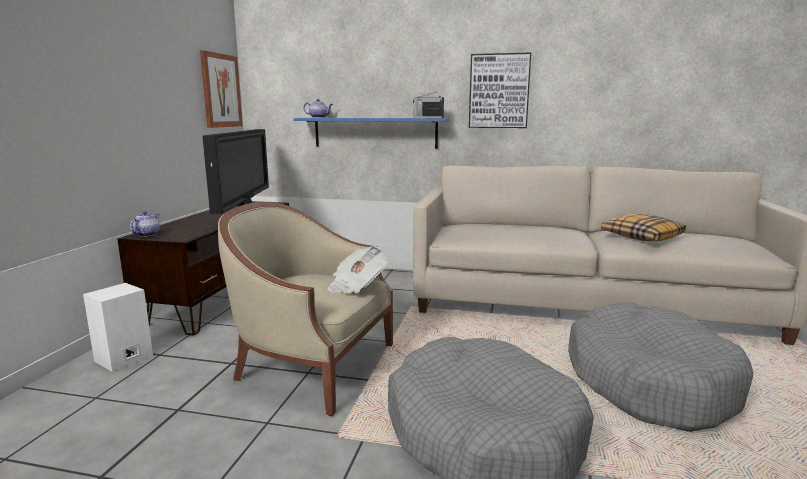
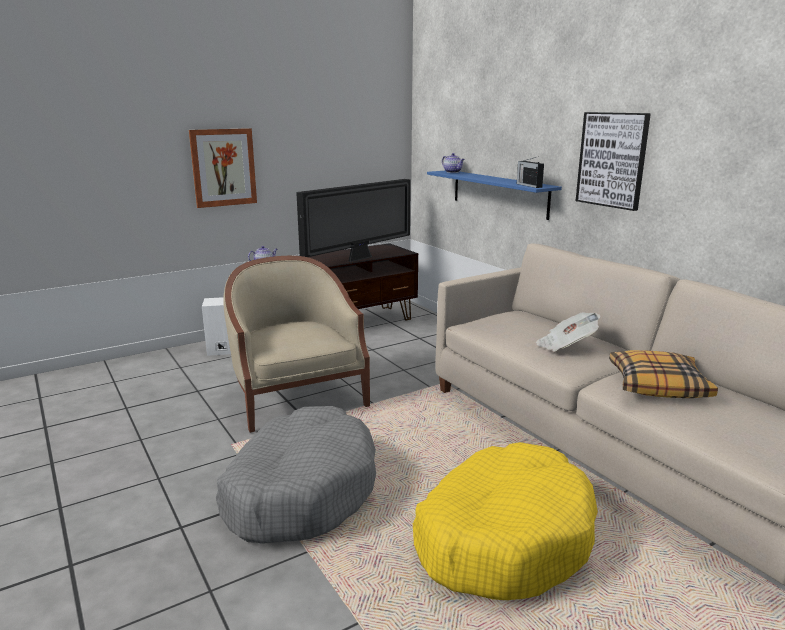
camera: 45 degrees right, 5 degrees up
picture [200,50,242,128] -> picture moved to [189,128,257,208]
newspaper [327,246,388,293] -> newspaper moved to [536,312,601,351]
grey dog bed [568,302,753,432] -> yellow dog bed [413,442,598,600]

